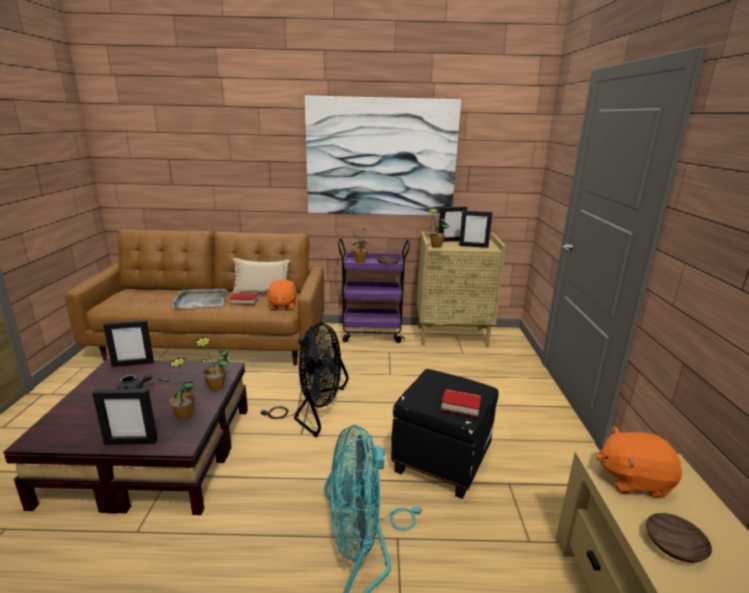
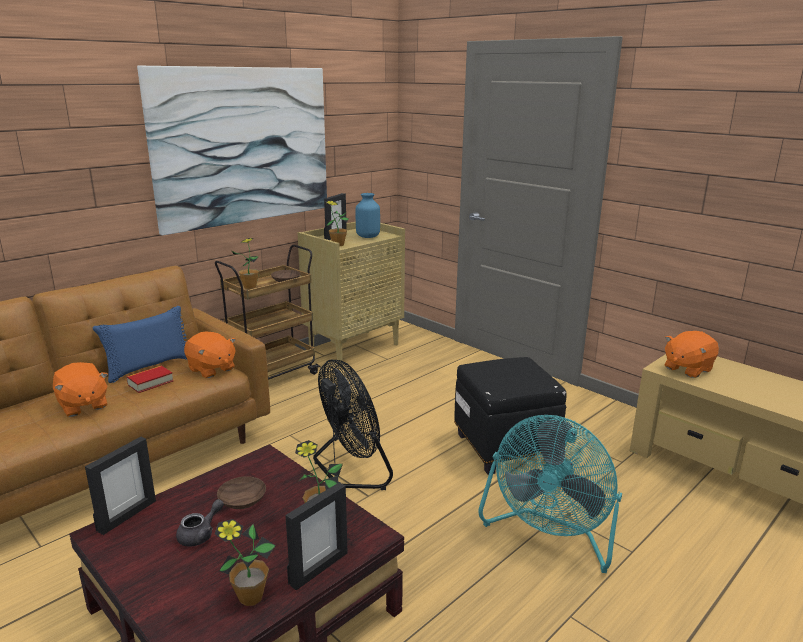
camera: 45 degrees left, 0 degrees up
grey tray [172,288,227,308] -> orange plush toy [53,362,108,417]
potted plant [195,337,229,391] -> potted plant moved to [215,519,276,606]
beige pillow [232,258,290,295] -> blue pillow [92,306,187,383]
purple cart [338,238,410,343] -> brown cart [215,245,321,380]
book [441,389,481,417] -> none
picture frame [459,210,492,248] -> blue vase [356,193,380,238]
brown bowl [646,513,712,563] -> brown bowl moved to [217,476,266,509]

